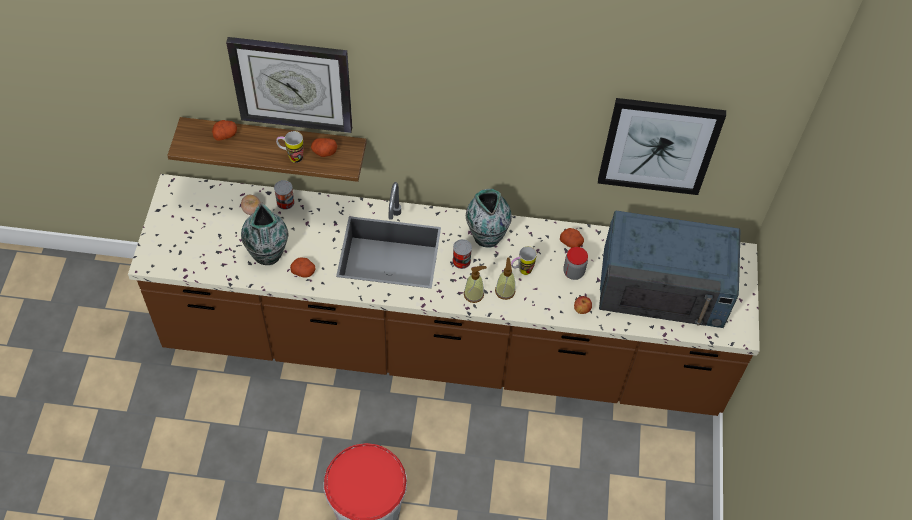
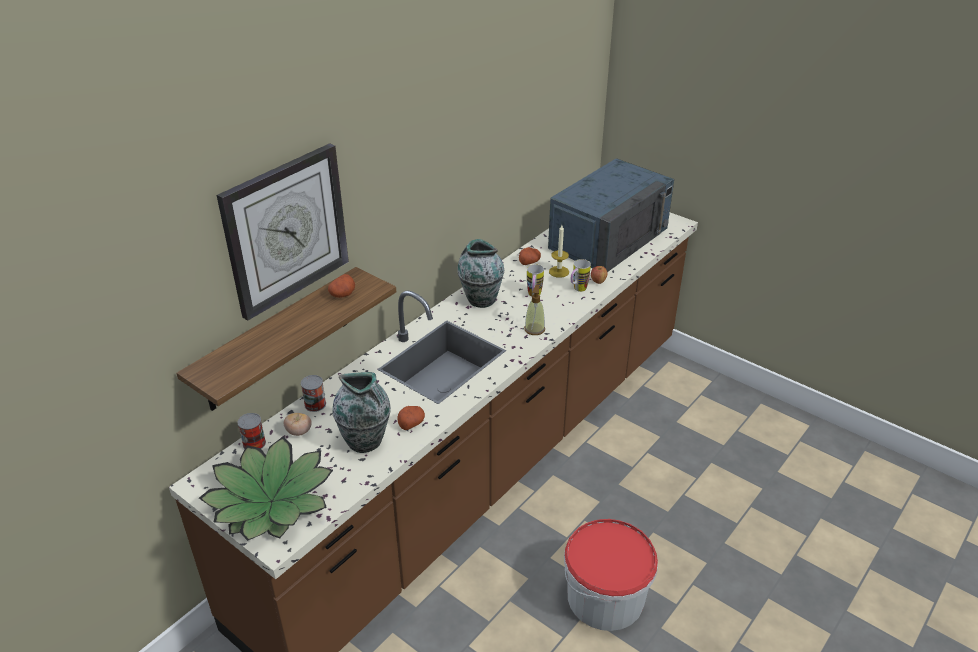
camera: 55 degrees left, 20 degrees down
potato [212,120,237,141] -> none
mug [276,131,304,163] -> mug moved to [571,259,591,292]
can [452,239,472,269] -> can moved to [238,413,266,449]
soap dispenser [495,258,515,300] -> none
jar [563,247,588,280] -> candle [549,225,569,278]
picture [598,98,726,195] -> none
none -> potted plant [199,436,333,541]

